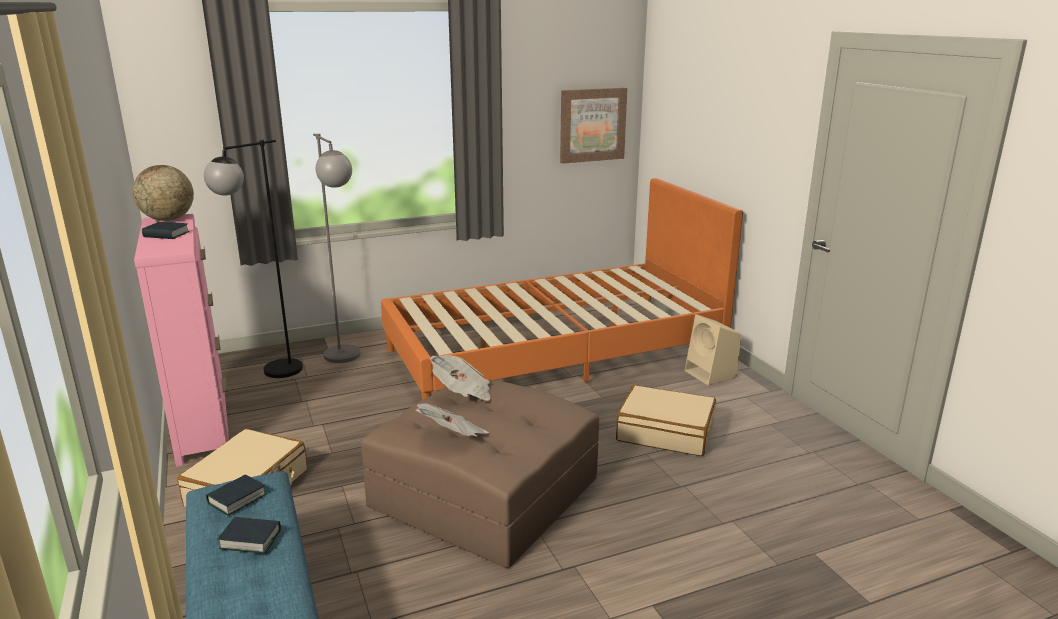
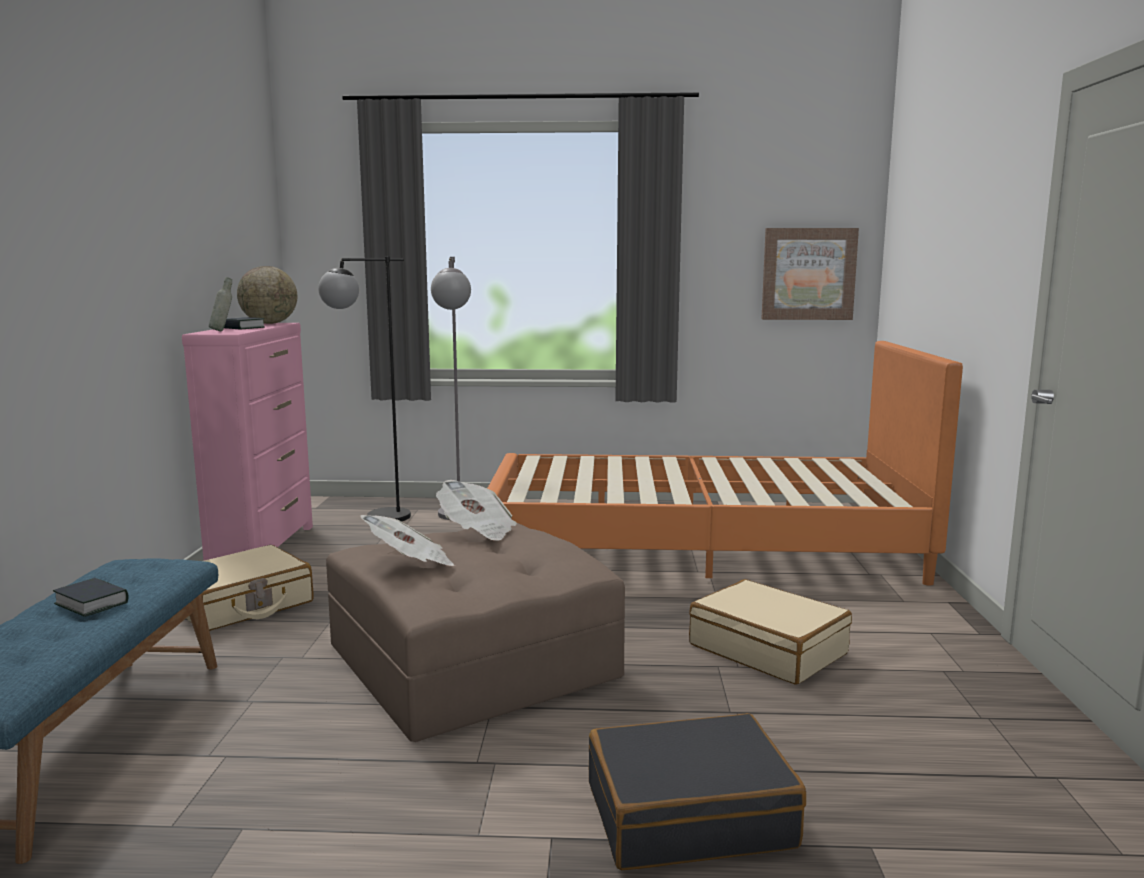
camera: 25 degrees right, 10 degrees down
book [206,474,267,516] -> none
beige speaker [685,314,741,385] -> none
none -> grey bottle [209,277,232,331]
none -> black suitcase [589,713,806,870]

